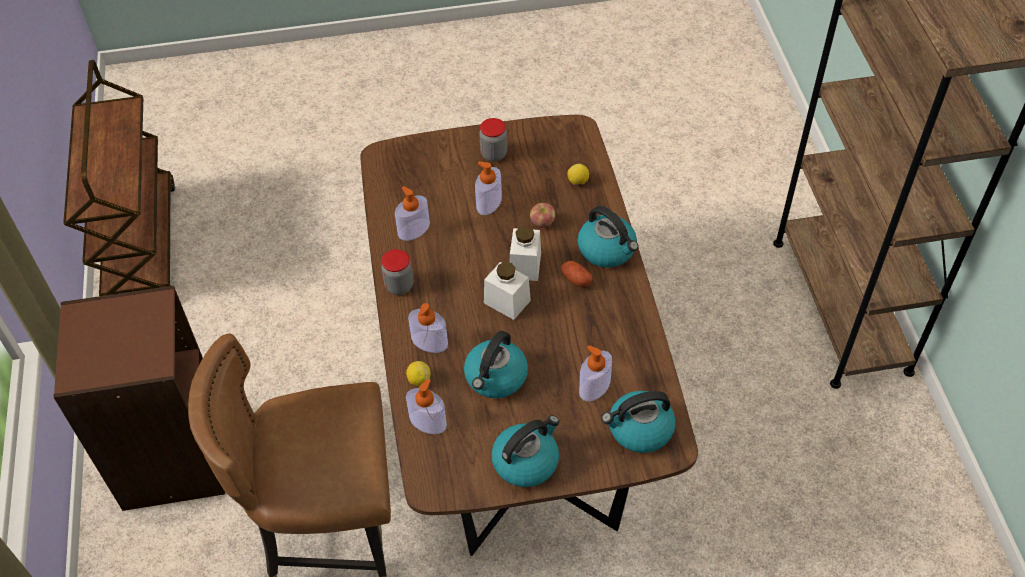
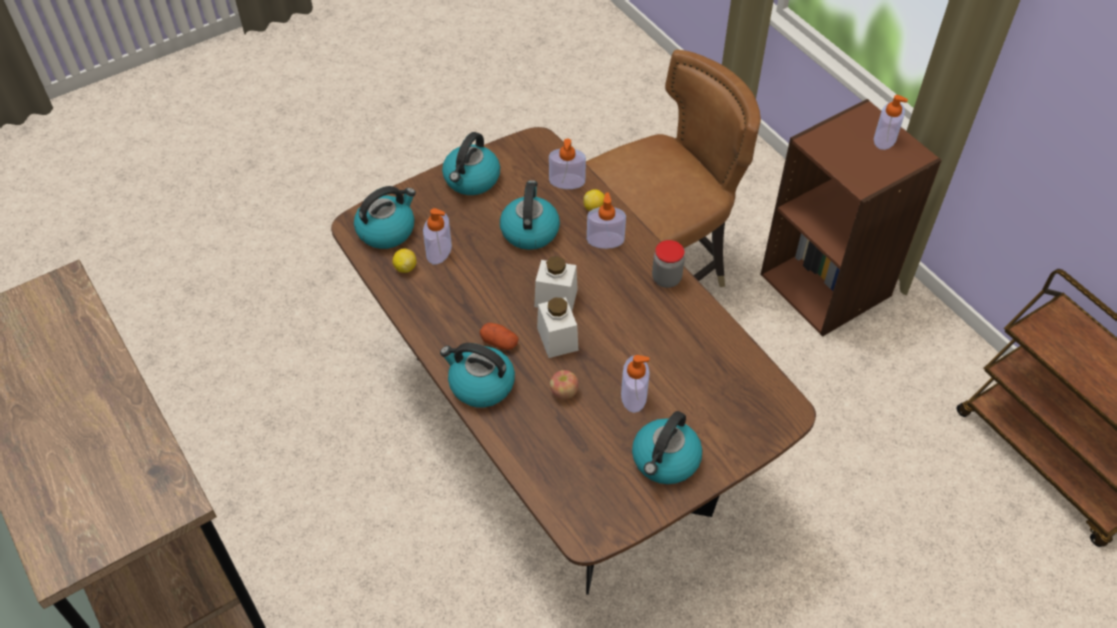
camera: 155 degrees right, 0 degrees up
soap dispenser [395,186,430,241] -> soap dispenser moved to [874,95,908,150]
jar [479,118,507,161] -> kettle [632,411,702,484]
lemon [567,164,589,184] -> lemon moved to [392,248,416,273]

